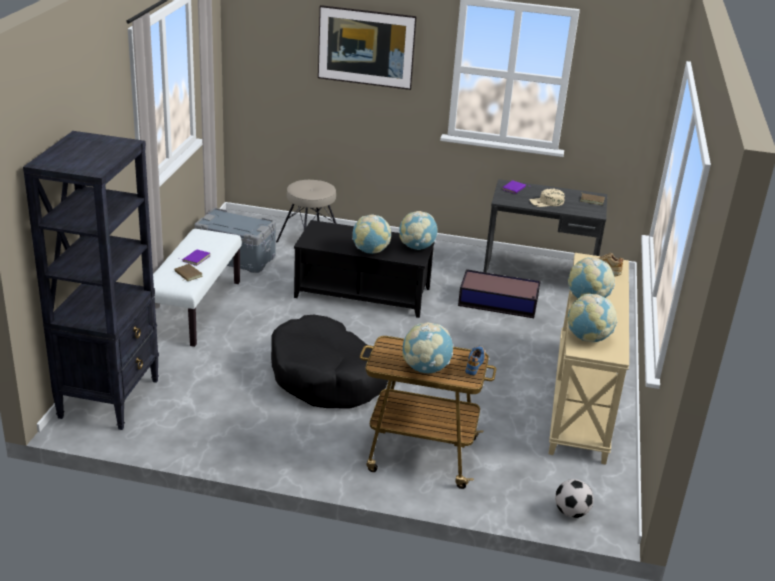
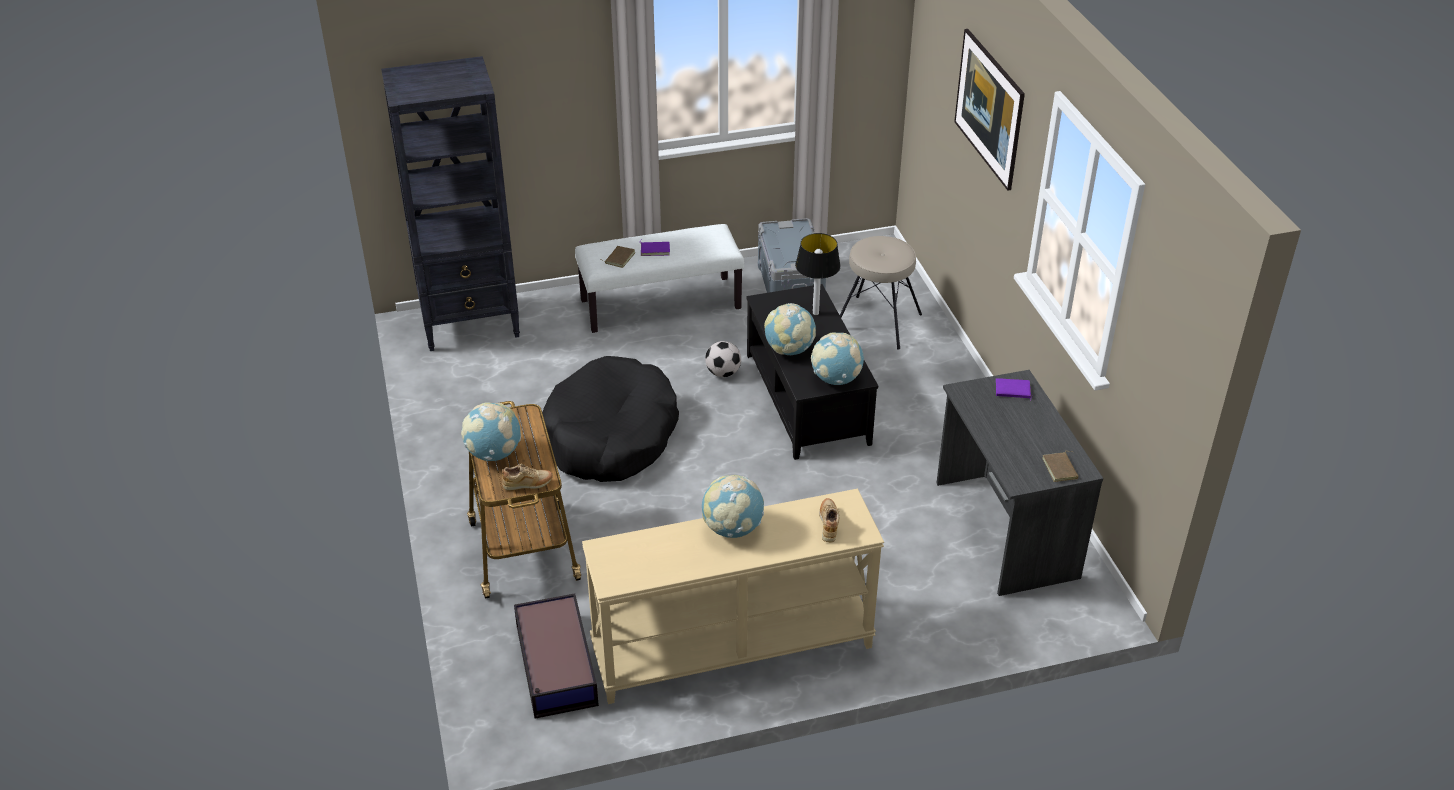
camera: 65 degrees right, 10 degrees up
storage box [458,269,541,318] -> storage box moved to [514,594,599,719]
blue shoe [465,346,485,375] -> beige shoe [502,464,553,491]
beige cap [530,189,565,207] -> none
football [555,479,593,518] -> football moved to [705,341,741,377]
globe [568,294,618,342] -> none
none -> table lamp [795,233,841,315]

